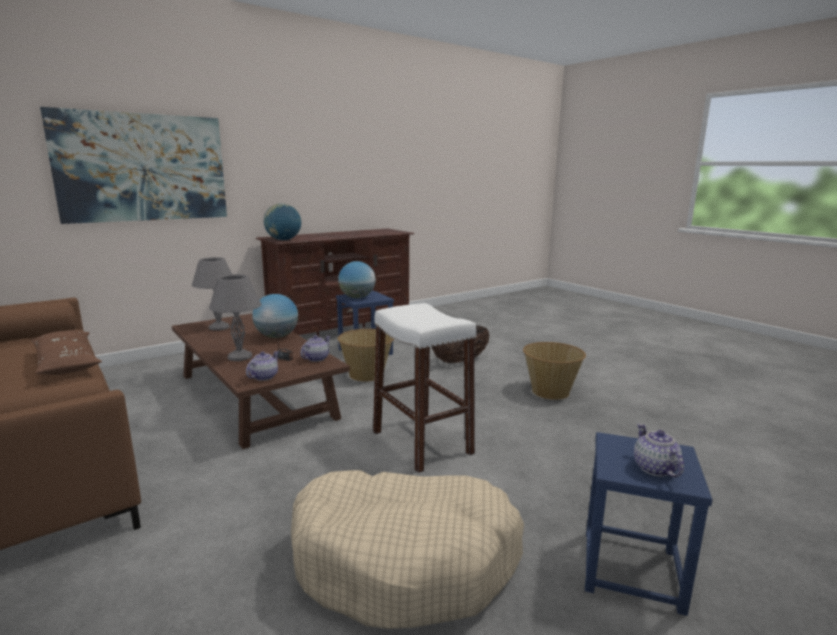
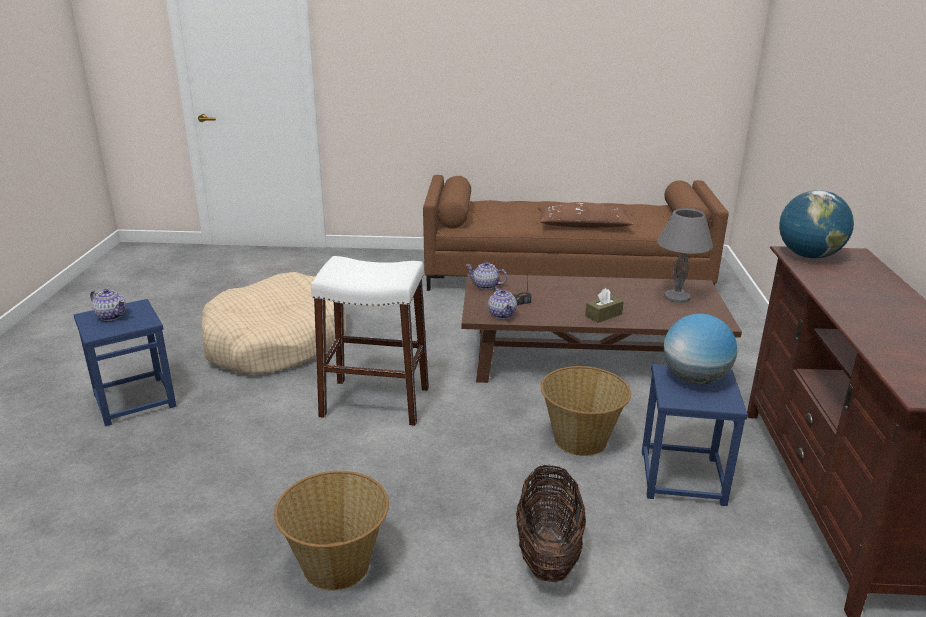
camera: 130 degrees right, 10 degrees up
picture [40,107,227,224] -> none
grey table lamp [209,274,262,361] -> none
teapot [246,351,279,381] -> teapot turned 135 degrees clockwise [466,262,507,290]
globe [252,294,298,338] -> brown tissue box [585,288,624,323]

